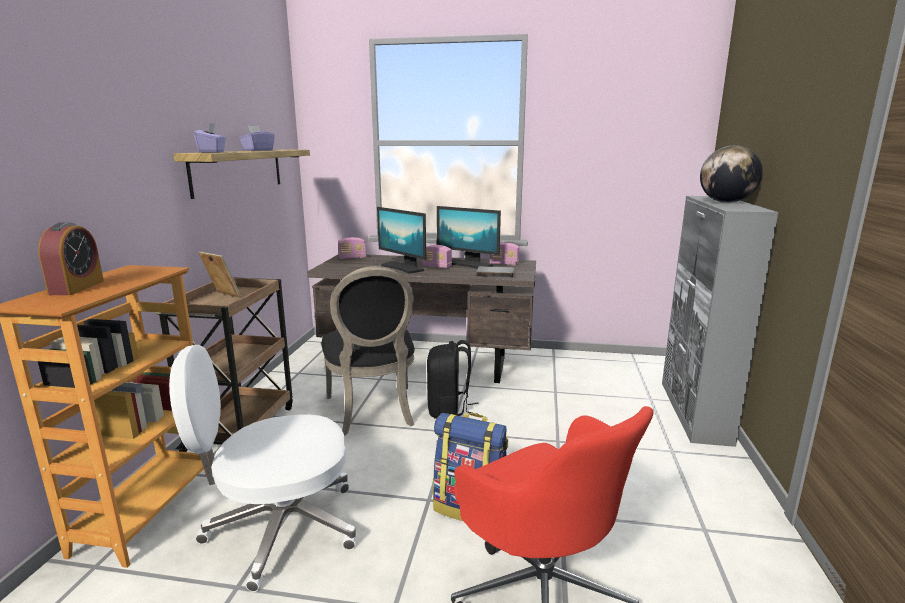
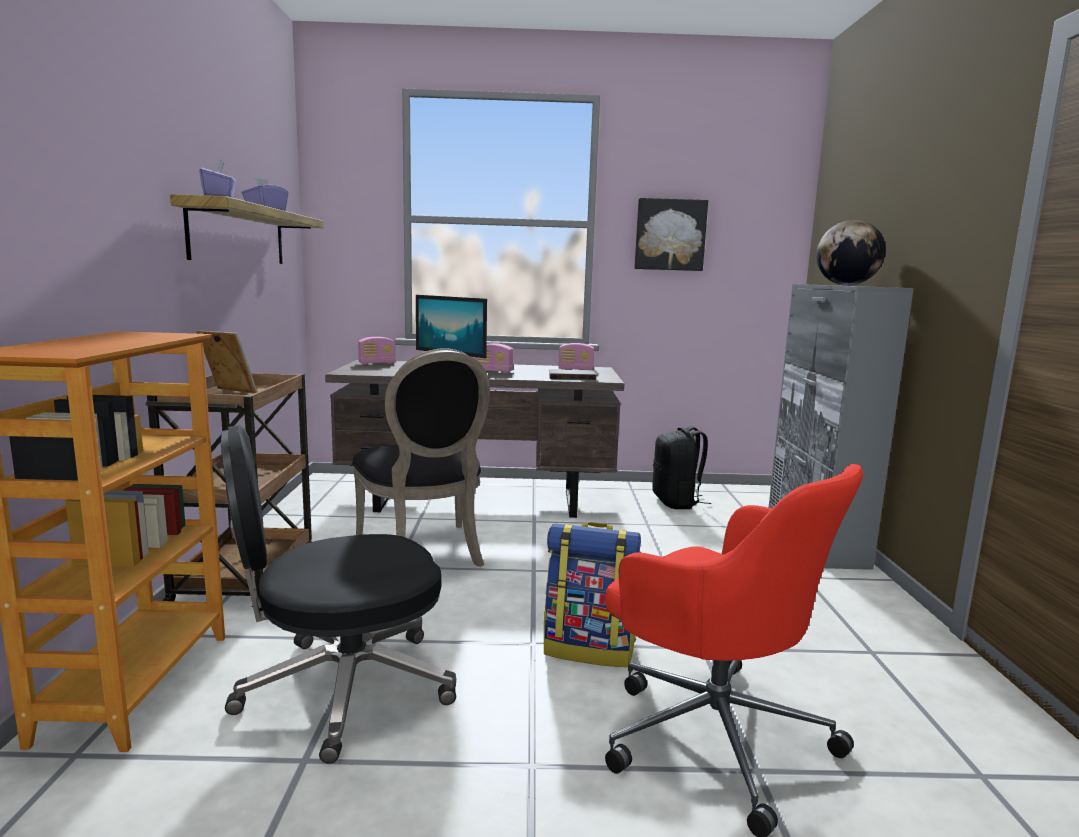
camera: 10 degrees left, 5 degrees down
alarm clock [38,222,104,295] -> none
white office chair [169,345,356,592] -> black office chair [221,425,456,764]
black backpack [427,340,479,419] -> black backpack moved to [653,426,711,509]
monitor [437,206,501,269] -> none
none -> picture [634,198,708,271]

